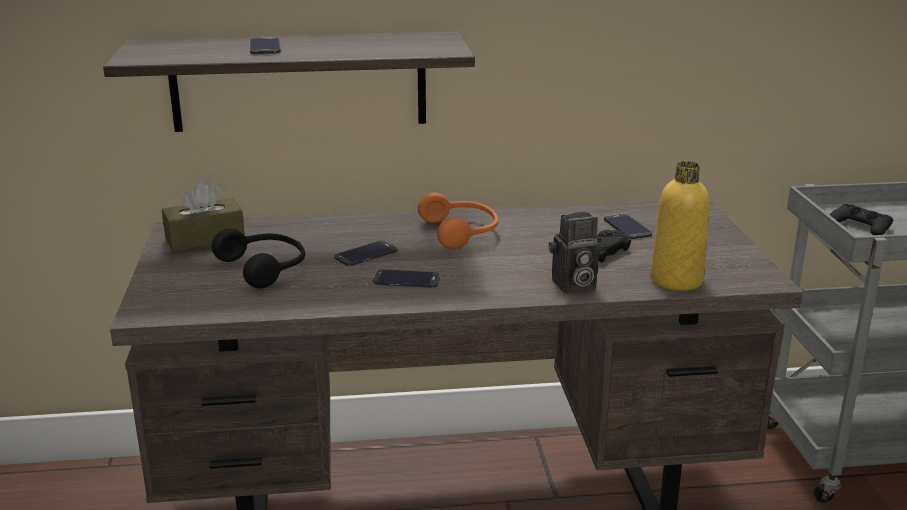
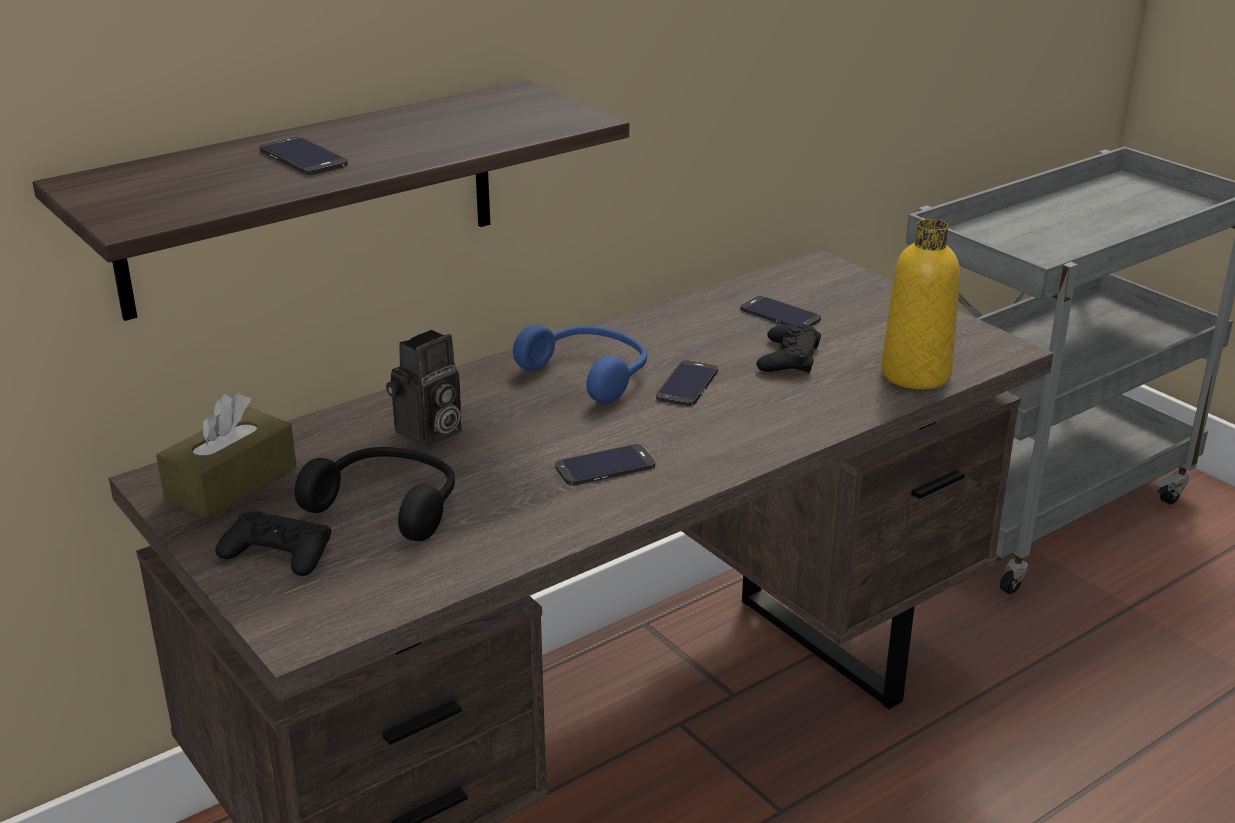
camera: 30 degrees left, 5 degrees up
phone [334,241,397,266] -> phone moved to [656,360,718,406]
orange headphones [418,192,498,249] -> blue headphones [513,324,647,403]
camera [549,212,600,293] -> camera moved to [386,330,461,448]
black game controller [829,204,893,235] -> black game controller moved to [215,511,331,576]

